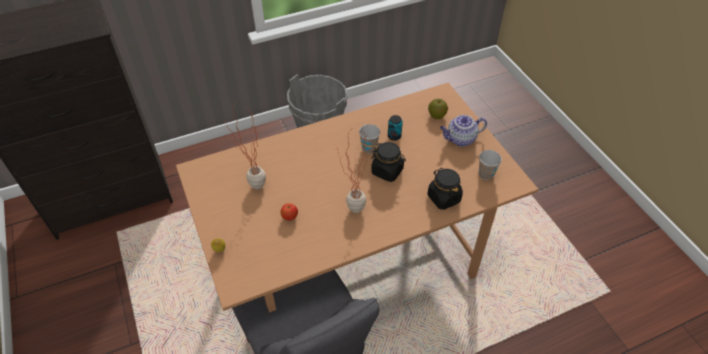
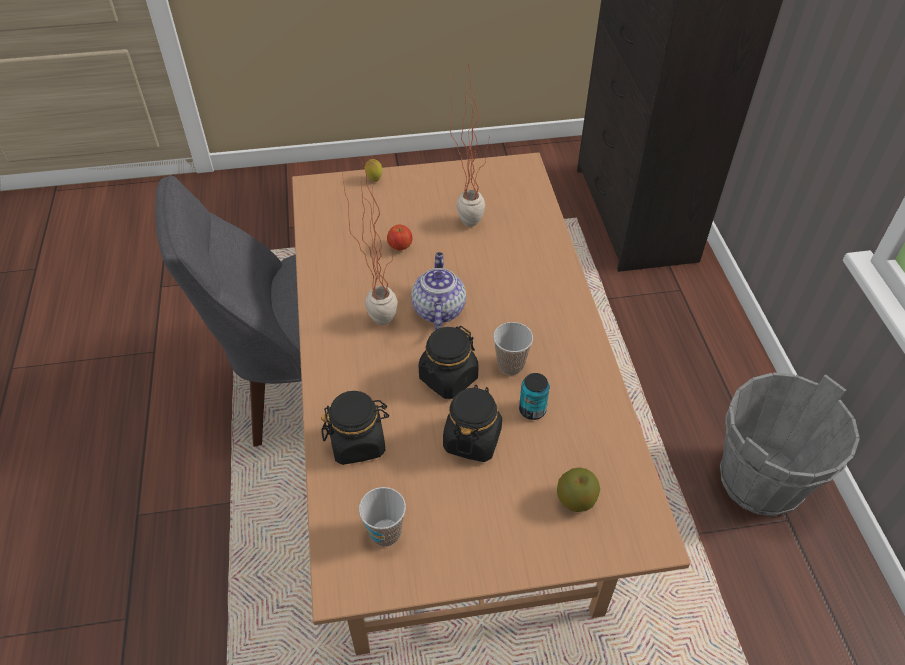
camera: 105 degrees right, 0 degrees up
teapot [440,115,487,147] -> teapot moved to [411,252,466,330]
none -> black jar [443,384,502,462]

